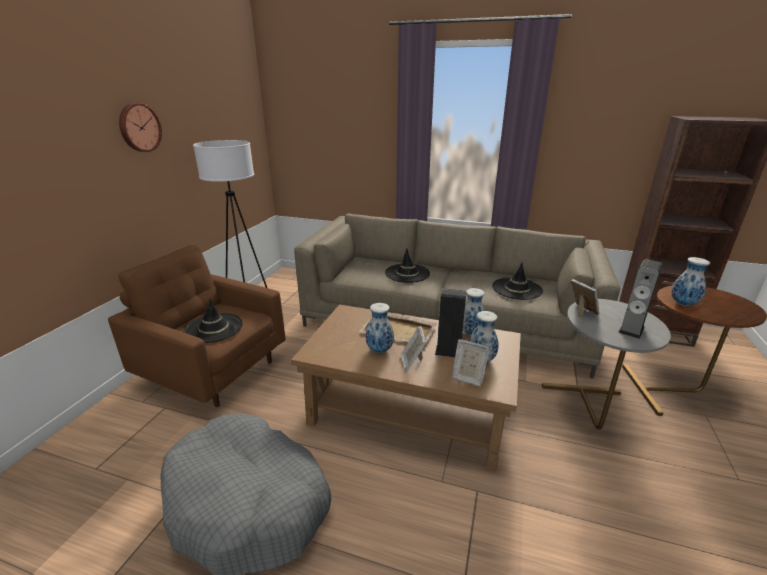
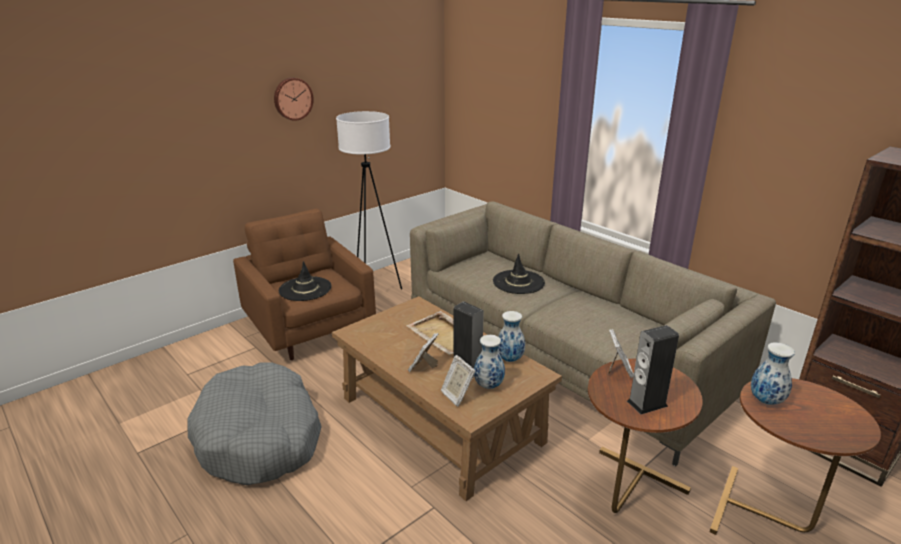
camera: 30 degrees right, 0 degrees up
vase [366,303,394,353] -> none
black hat [492,263,543,300] -> none
grey side table [542,299,671,429] -> brown side table [588,359,703,513]

